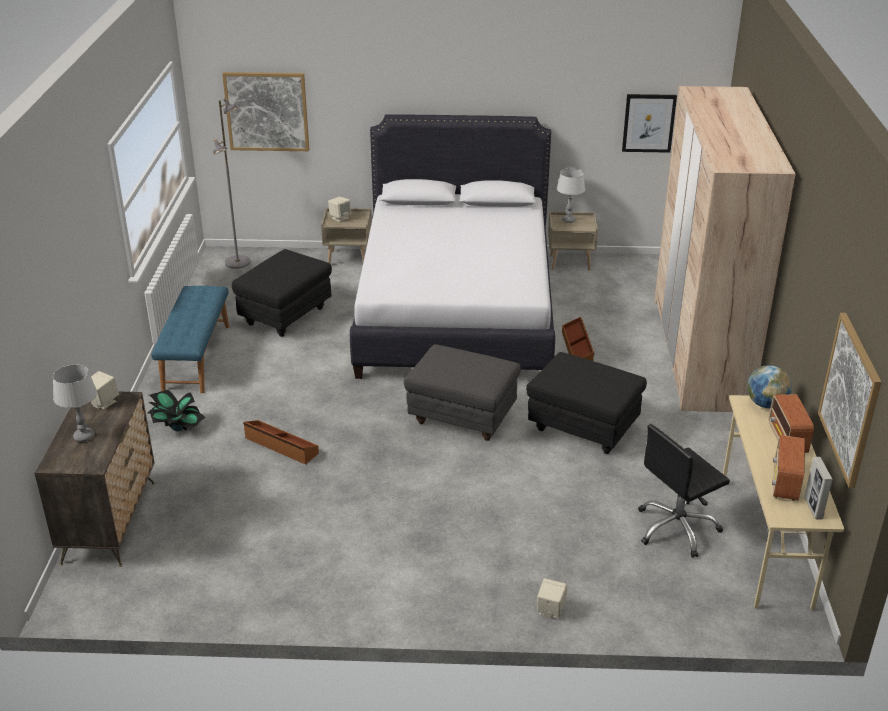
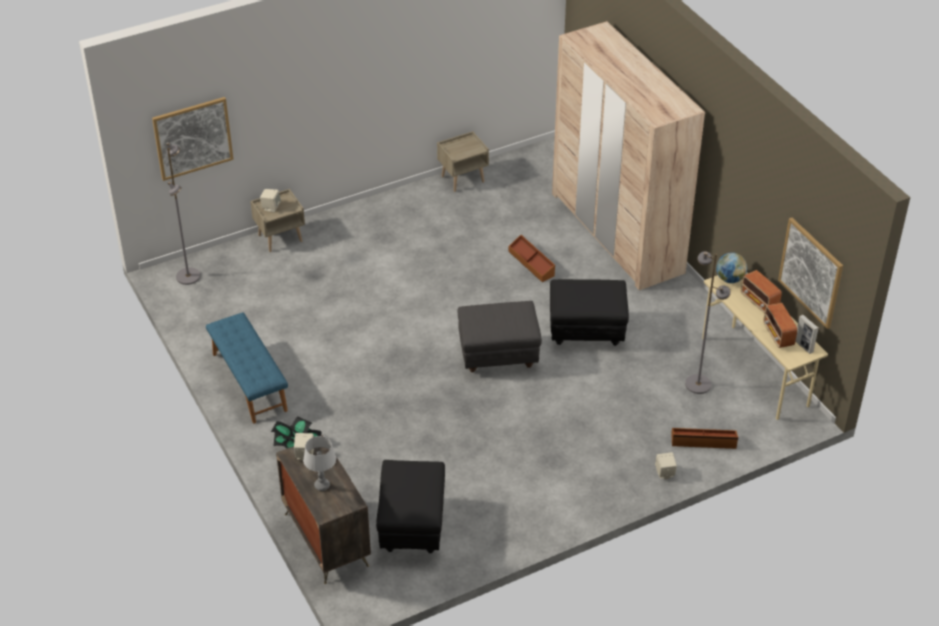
camera: 30 degrees left, 10 degrees up
black ottoman [232,249,332,337] -> black ottoman moved to [376,460,445,553]
brown storage box [243,420,319,465] -> brown storage box moved to [671,428,738,449]
white bed [350,115,555,379] -> none
grey table lamp [557,168,585,223] -> none
picture [622,94,677,153] -> none
black office chair [638,424,730,558] -> grey floor lamp [685,251,731,394]

